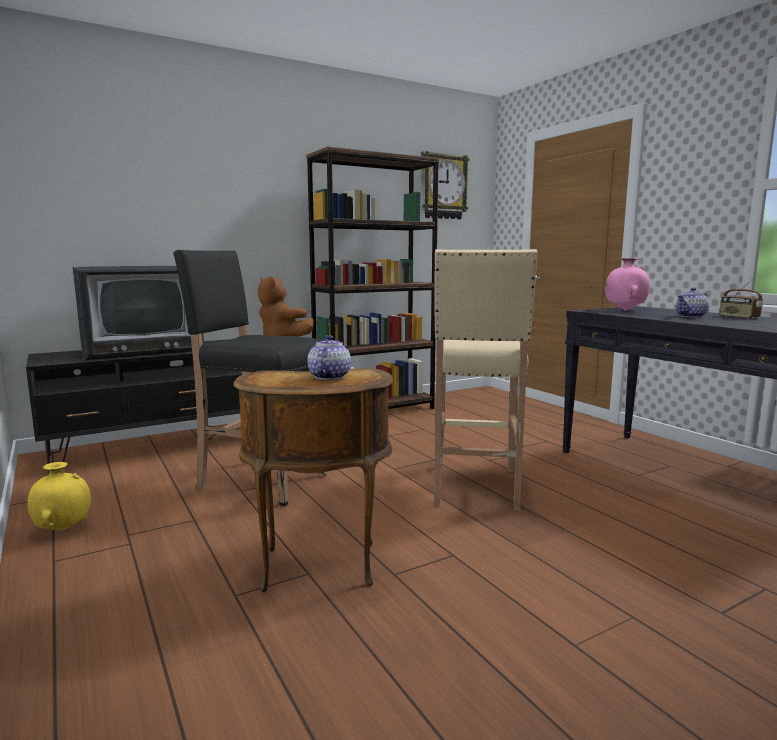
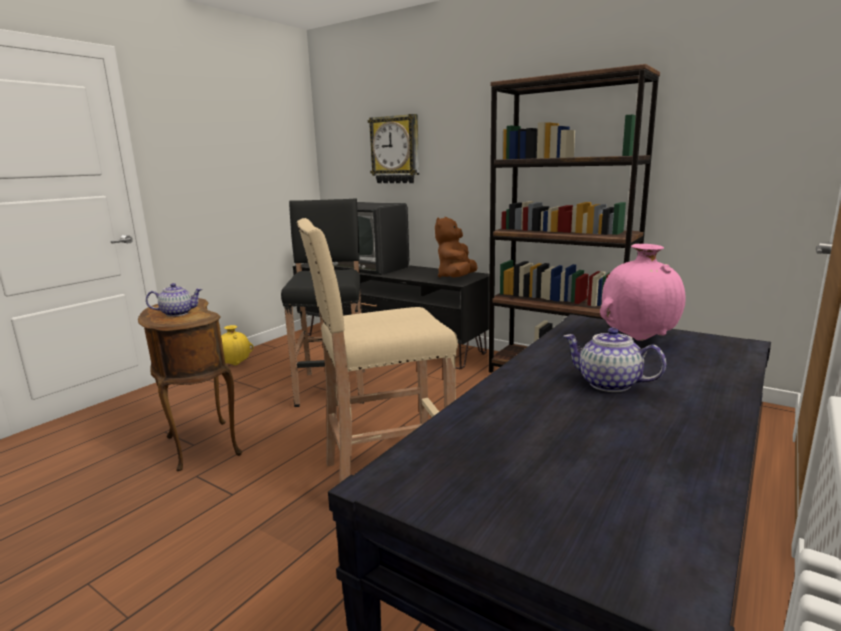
camera: 65 degrees right, 5 degrees up
wall clock [420,151,470,219] -> wall clock moved to [368,114,419,183]
radio [720,278,763,319] -> none

